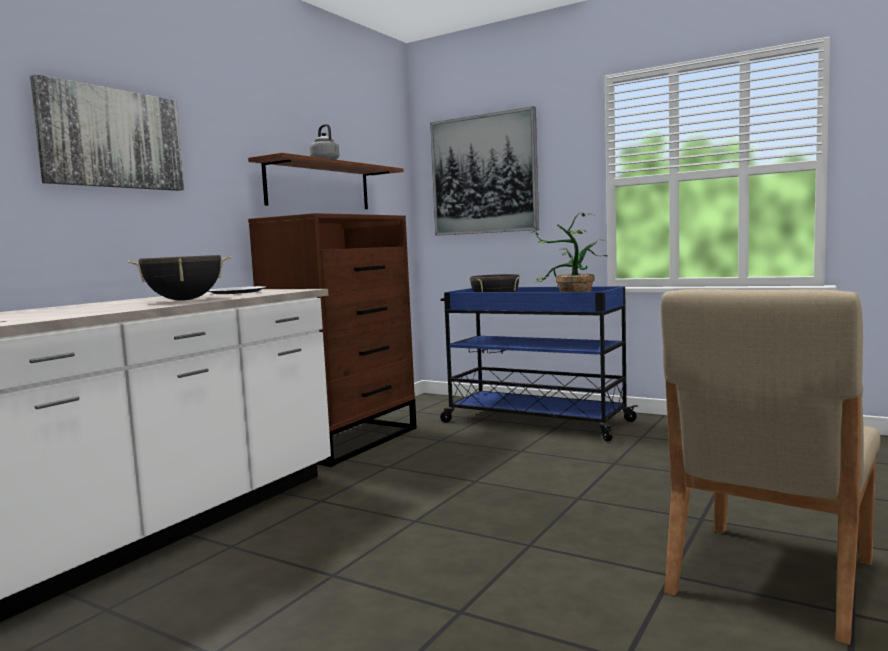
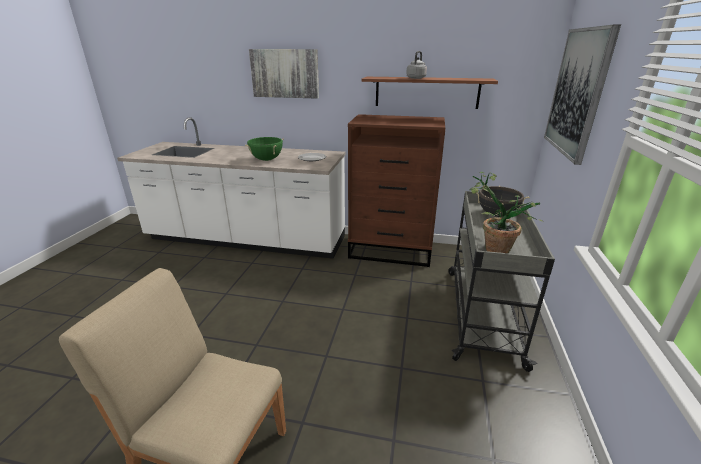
camera: 70 degrees right, 20 degrees up
black cooking pot [128,255,231,301] -> green cooking pot [245,137,284,161]
blue cart [440,286,639,442] -> grey cart [448,191,555,372]

